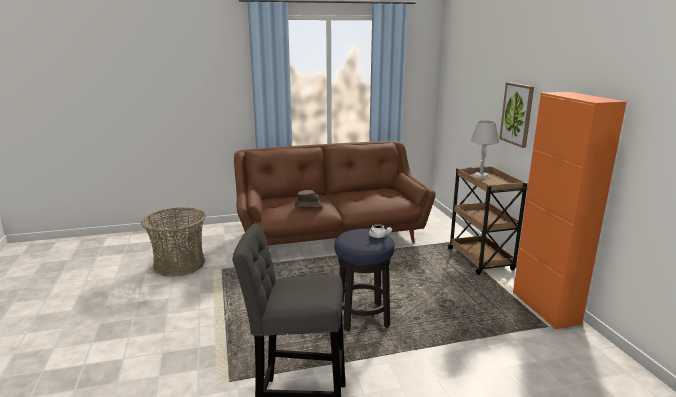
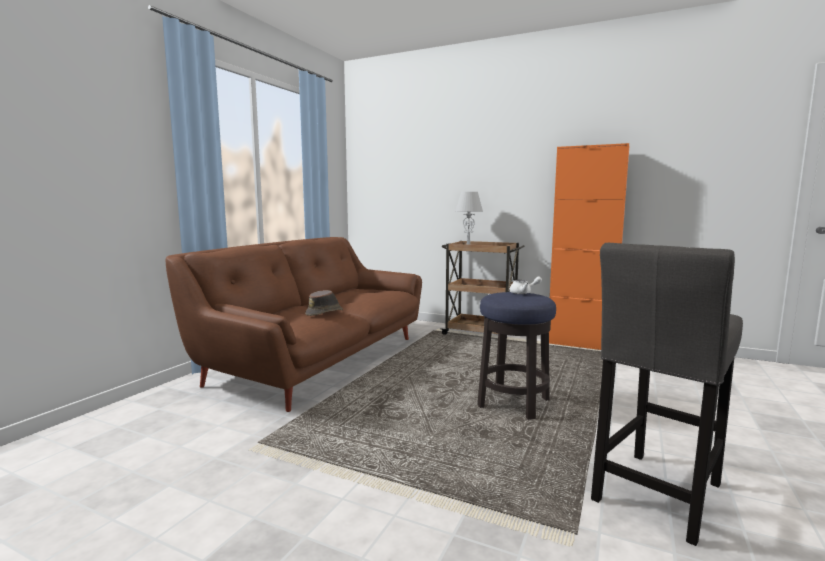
camera: 50 degrees left, 10 degrees down
basket [141,207,206,276] -> none
picture [499,82,534,148] -> none

